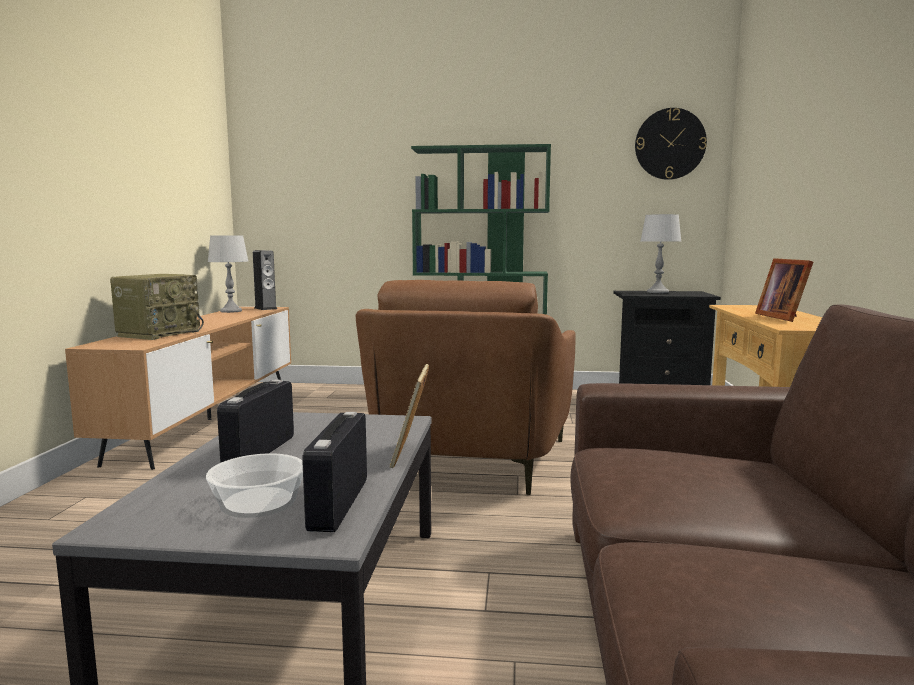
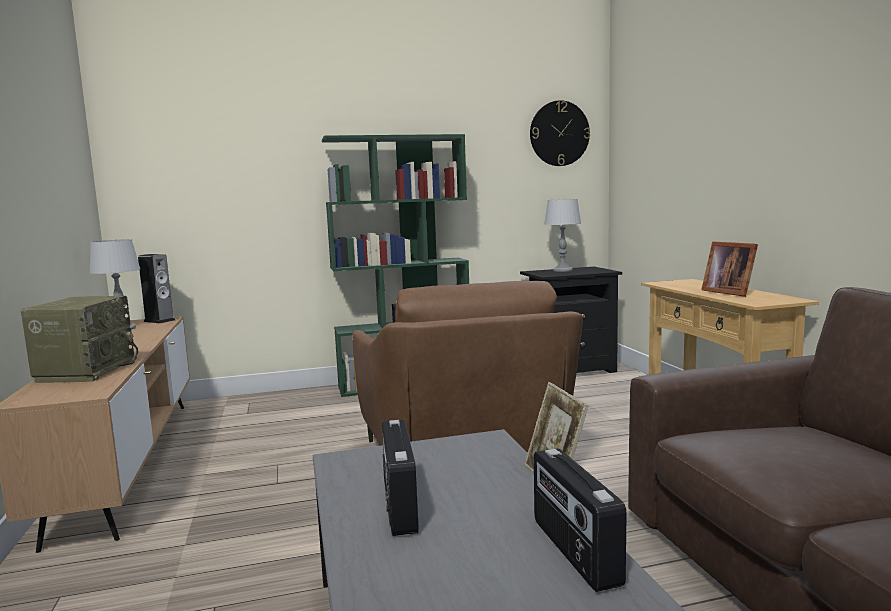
camera: 20 degrees left, 0 degrees up
bowl [206,453,303,518] -> none

